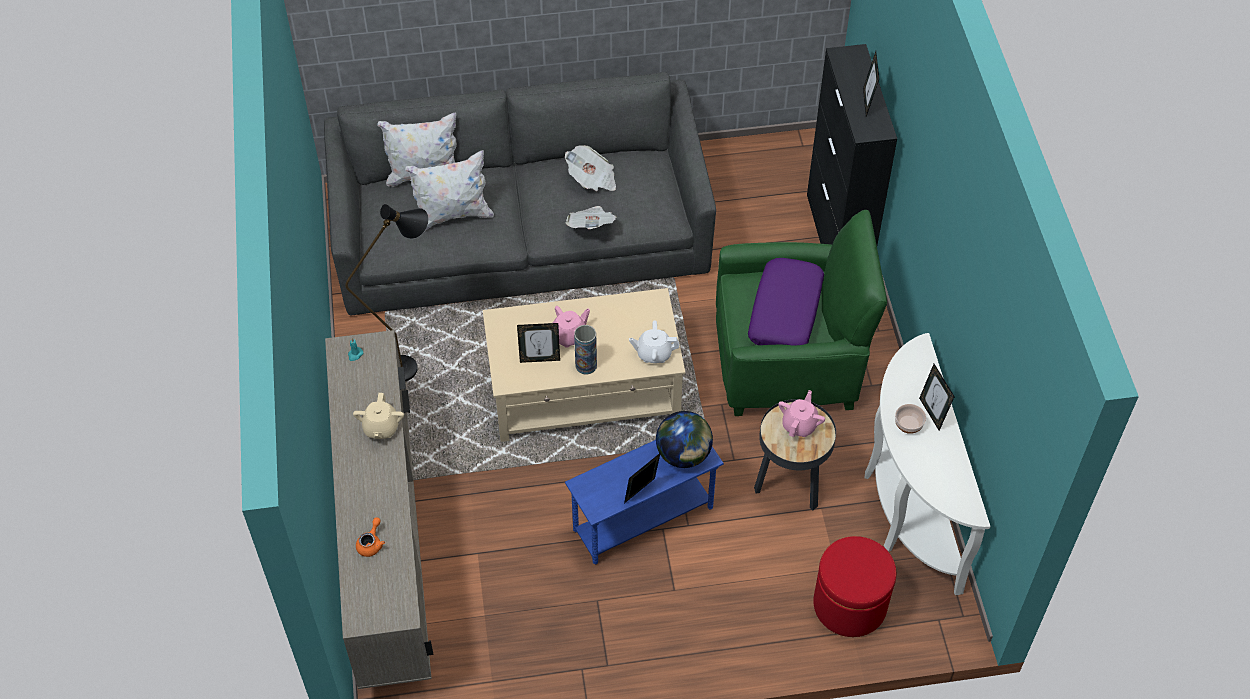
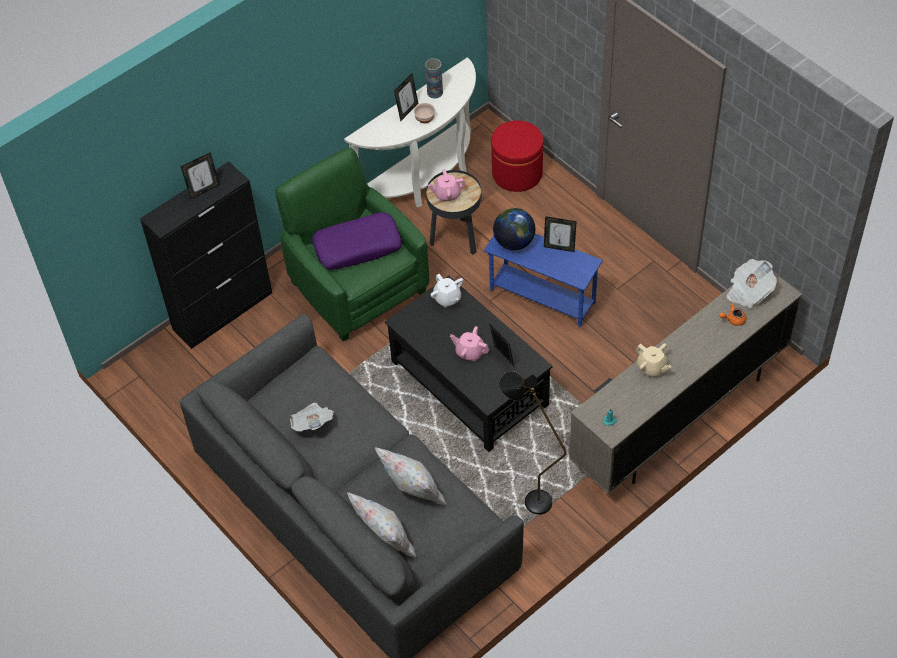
camera: 120 degrees left, 0 degrees up
beige teapot [353,393,404,439] -> beige teapot turned 75 degrees clockwise [636,343,672,378]
beige coffee table [483,288,686,442] -> black coffee table [385,276,553,452]
newspaper [566,206,617,229] -> newspaper moved to [727,259,777,308]
vase [574,325,597,375] -> vase moved to [425,58,443,99]

